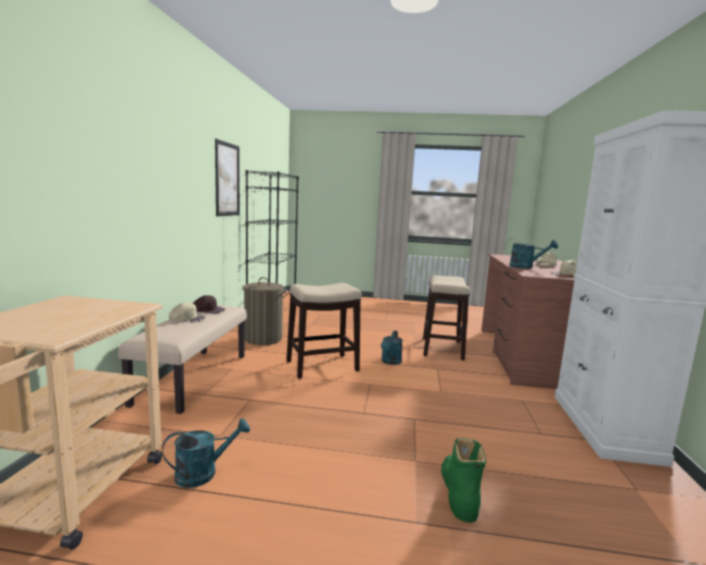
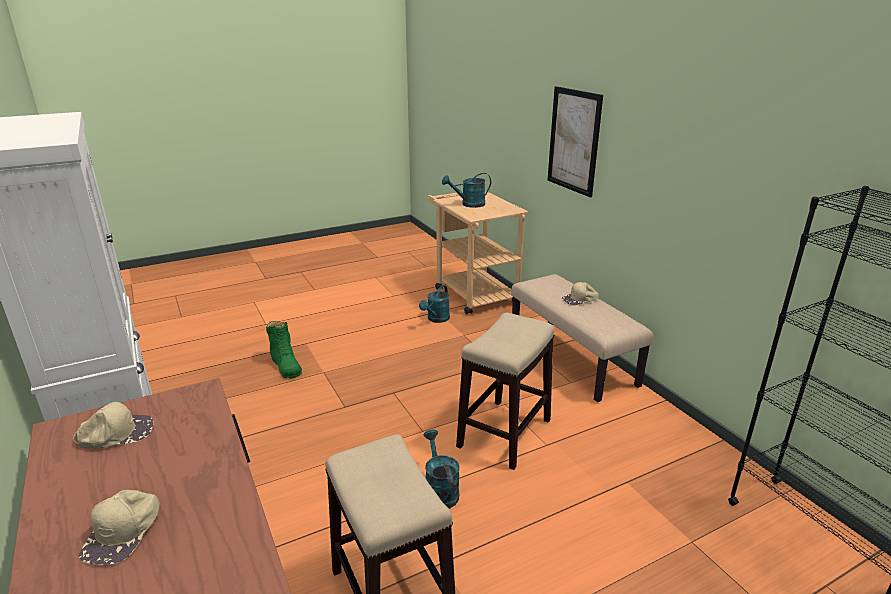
camera: 145 degrees right, 15 degrees up
brown cap [193,295,225,314] -> none
picture [215,139,240,216] -> picture moved to [547,86,603,197]
laundry basket [242,277,287,345] -> none
turquoise watering can [506,237,558,269] -> turquoise watering can moved to [442,173,491,208]

